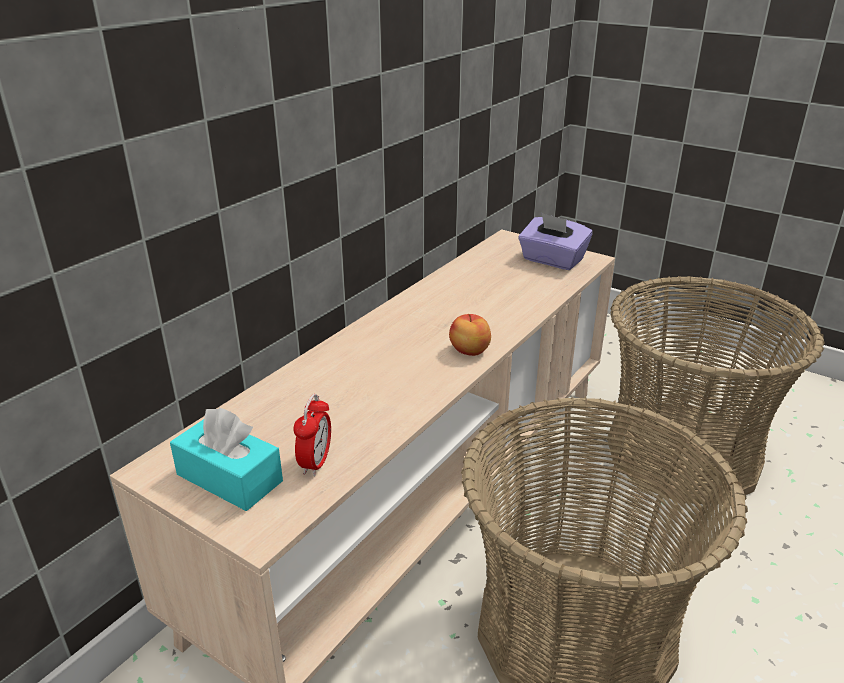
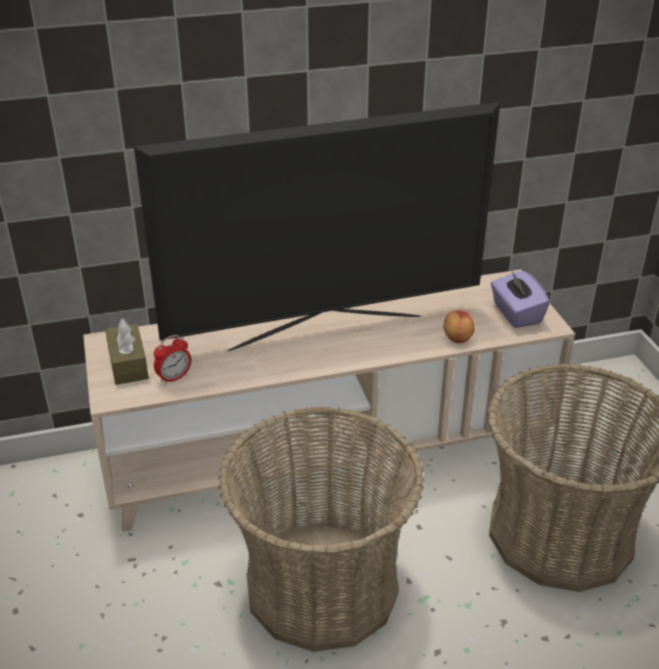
camera: 40 degrees right, 5 degrees up
turquoise tissue box [170,408,283,511] -> brown tissue box [105,319,149,385]
apple [449,314,491,356] -> apple moved to [443,310,475,343]
none -> television [134,102,500,351]

